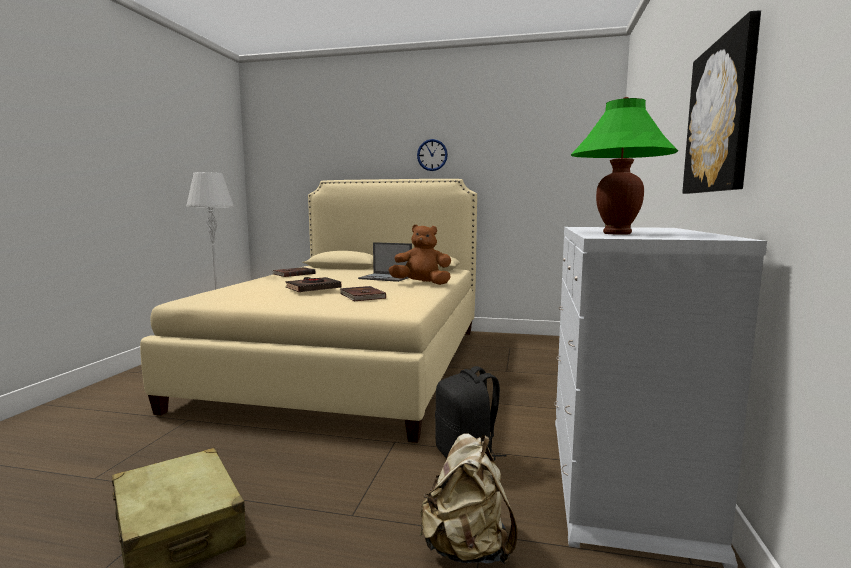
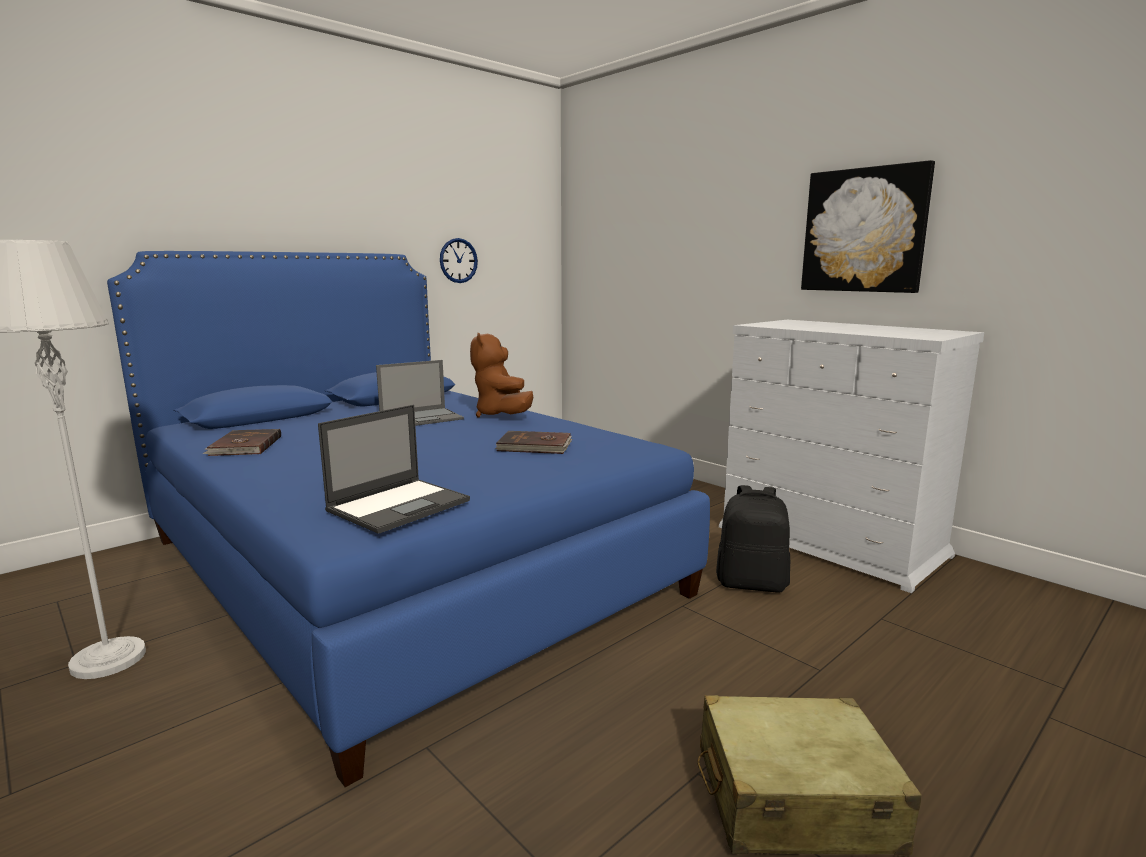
camera: 55 degrees left, 5 degrees up
beige bed [140,179,477,443] -> blue bed [107,251,710,787]
black book [285,277,341,292] -> none
brown plush toy [389,224,451,285] -> brown plush toy turned 60 degrees counterclockwise [470,333,534,418]
wall clock [417,139,448,171] -> wall clock moved to [440,238,478,283]
beige backpack [420,434,518,564] -> none
green table lamp [571,97,678,235] -> none
none -> laptop [318,405,470,534]

